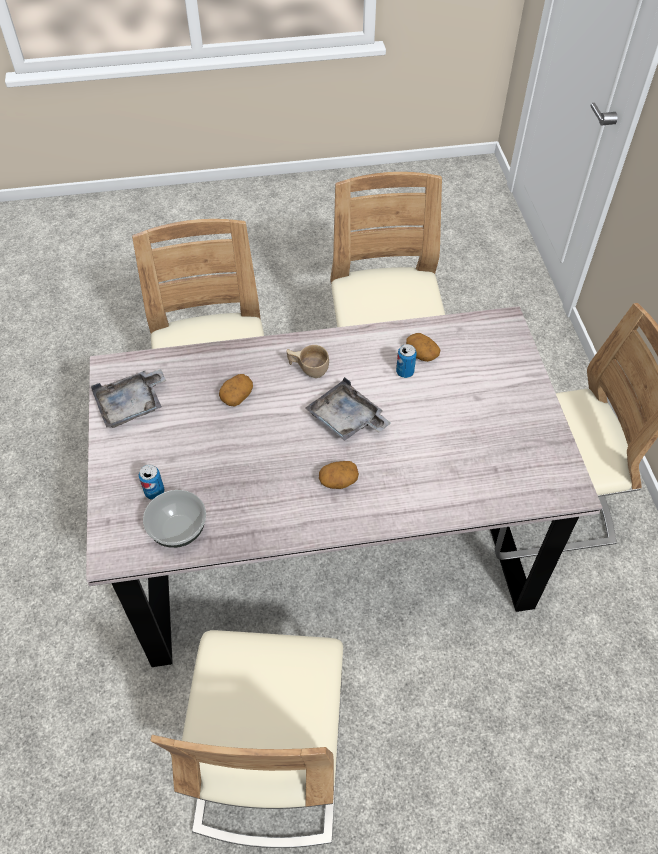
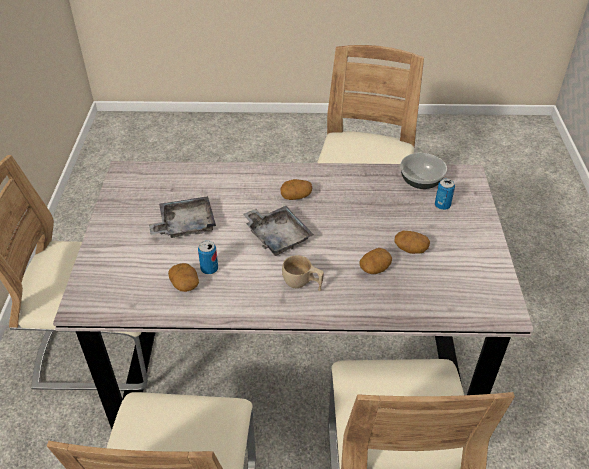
camera: 170 degrees left, 10 degrees down
grey tray [91,369,166,428] -> grey tray moved to [149,196,216,238]
none -> potato [394,231,430,254]

